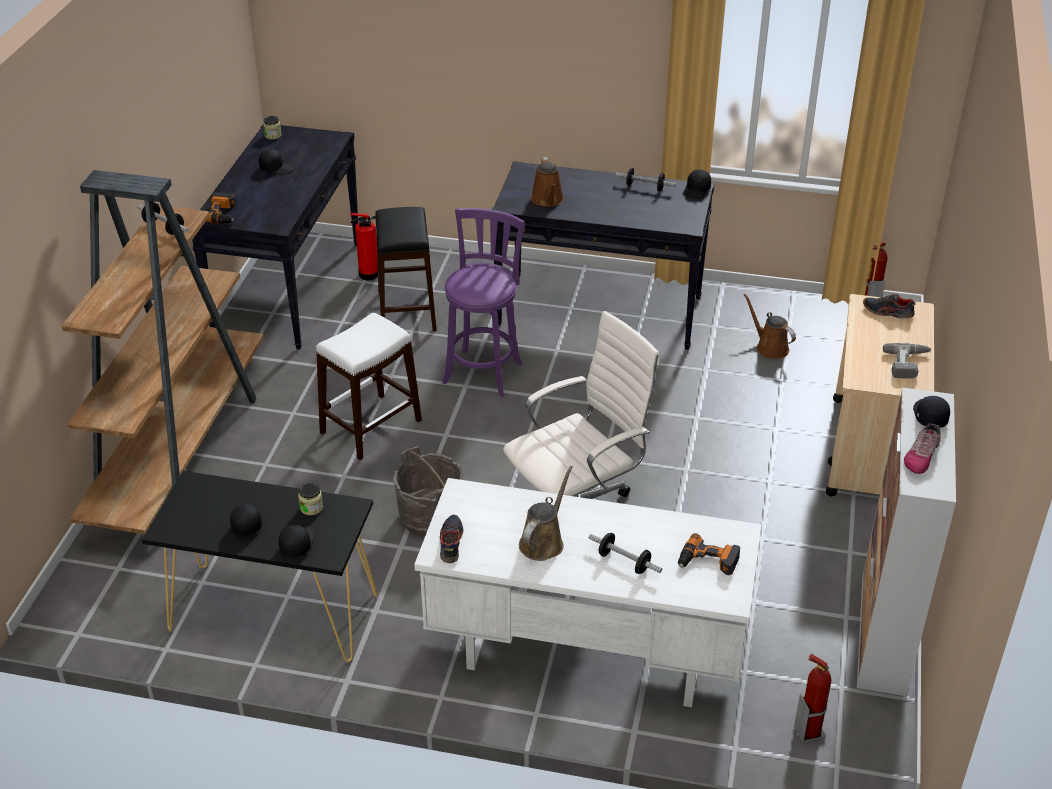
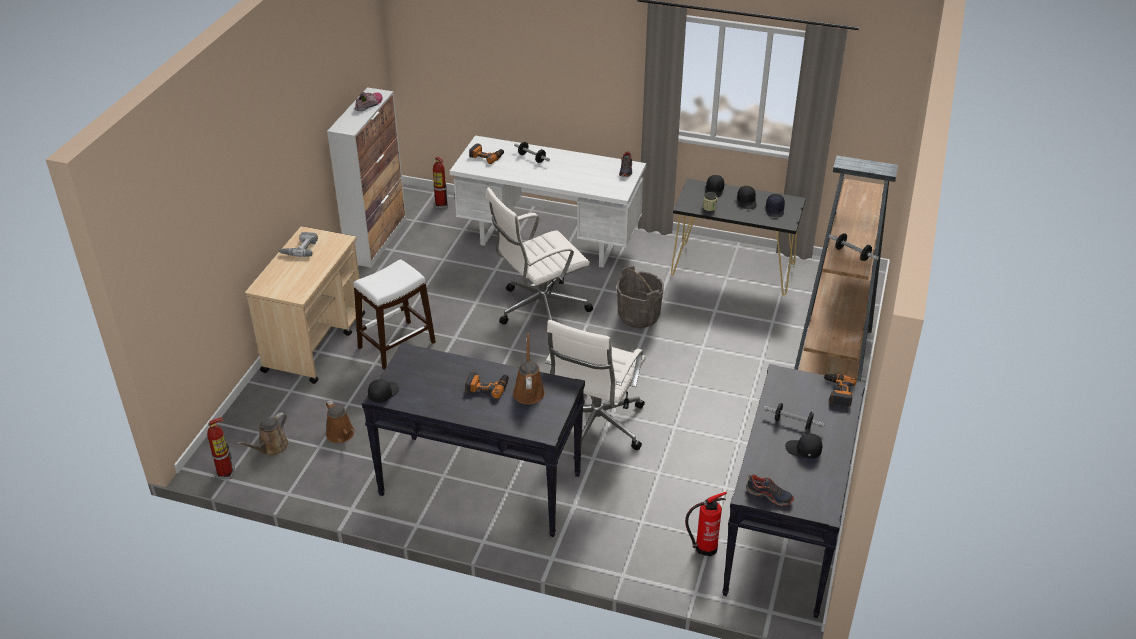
camera: 175 degrees left, 0 degrees up
jar [263,116,282,140] -> none
white stool [316,313,422,460] -> white stool moved to [354,260,436,370]
black stool [375,207,437,331] -> none
purple stool [442,208,525,397] -> white office chair [545,320,646,459]
brown watering can [519,466,573,561] -> brown watering can moved to [237,412,289,456]
dumbbell [616,168,676,192] -> dumbbell moved to [764,403,825,430]
shoe [863,294,916,319] -> shoe moved to [746,474,794,506]
black cap [913,396,950,428] -> black cap moved to [766,194,785,217]
none -> power drill [465,371,509,399]

